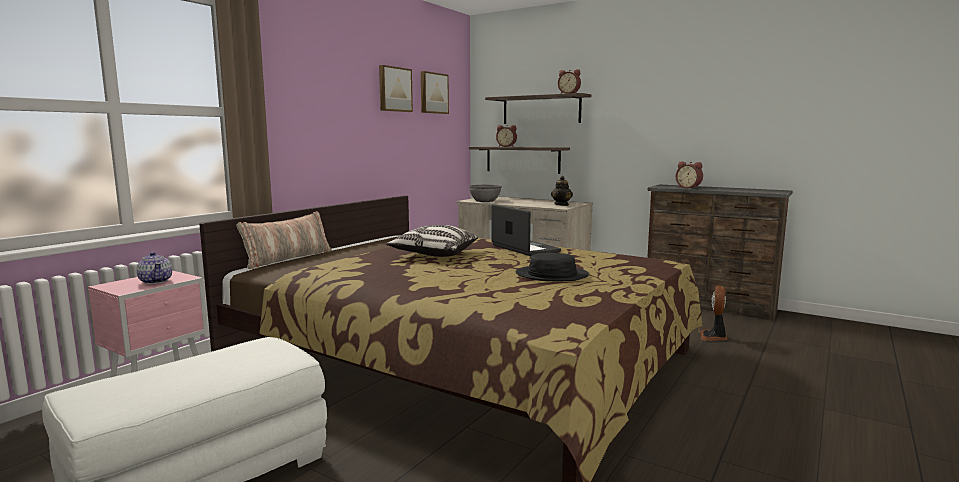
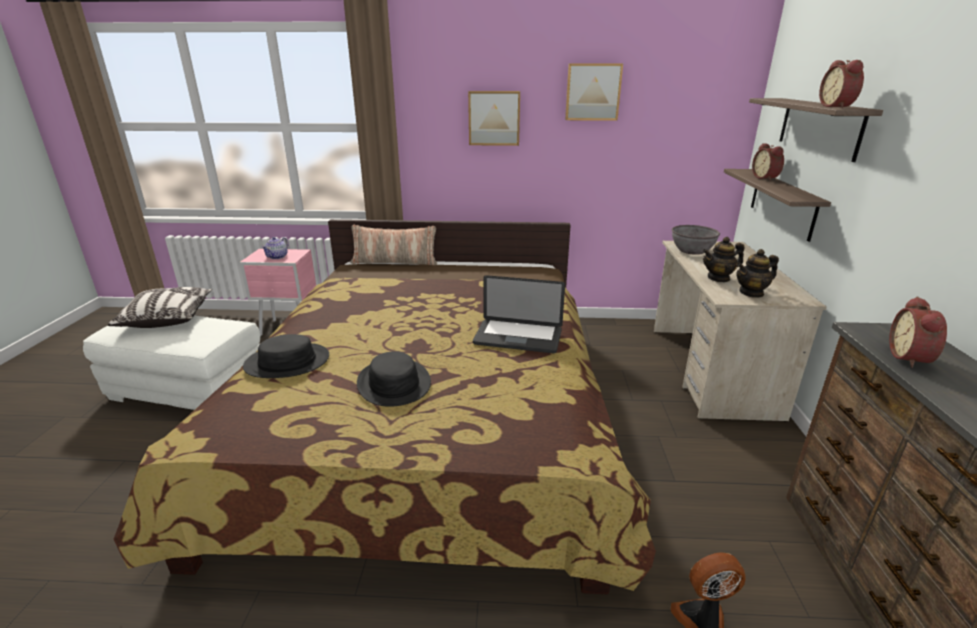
camera: 60 degrees right, 15 degrees up
pillow [386,225,478,257] -> pillow moved to [108,287,212,328]
picture [421,71,449,114] -> picture moved to [468,91,520,146]
laptop [491,204,561,256] -> laptop turned 75 degrees clockwise [473,275,565,353]
none -> black hat [243,334,329,378]
none -> teapot [703,237,745,282]

